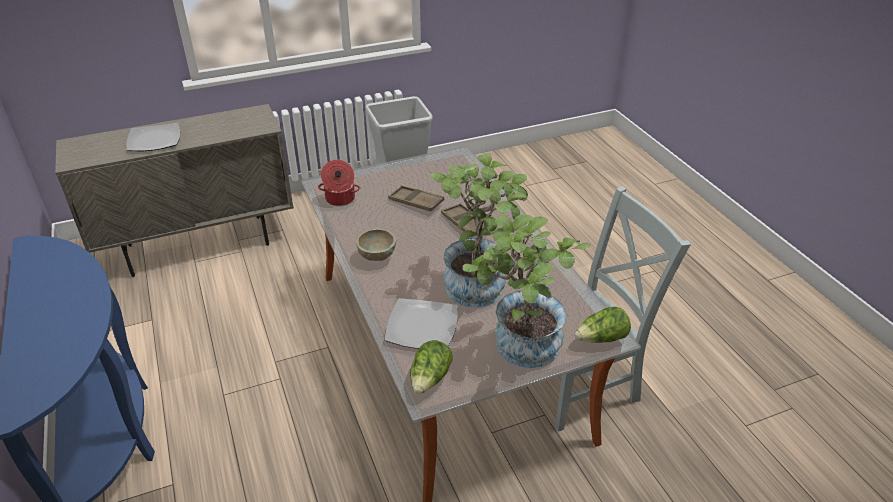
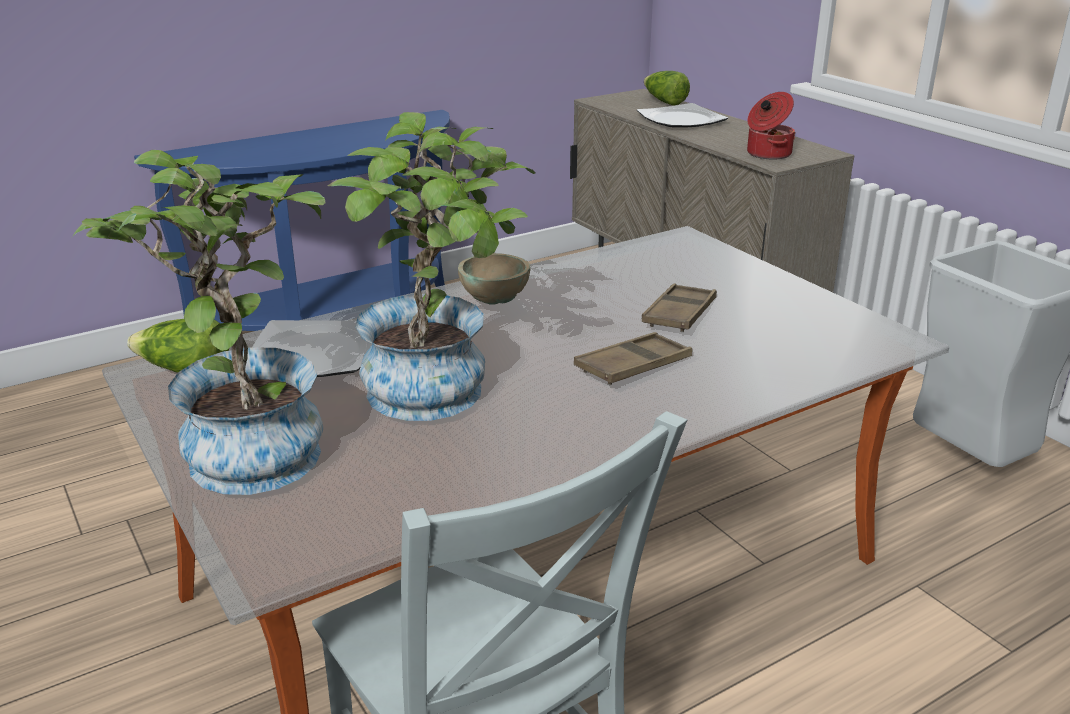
camera: 80 degrees right, 10 degrees down
cooking pot [318,160,360,206] -> cooking pot moved to [747,92,796,160]
lettuce [575,307,631,343] -> lettuce moved to [644,71,690,106]

